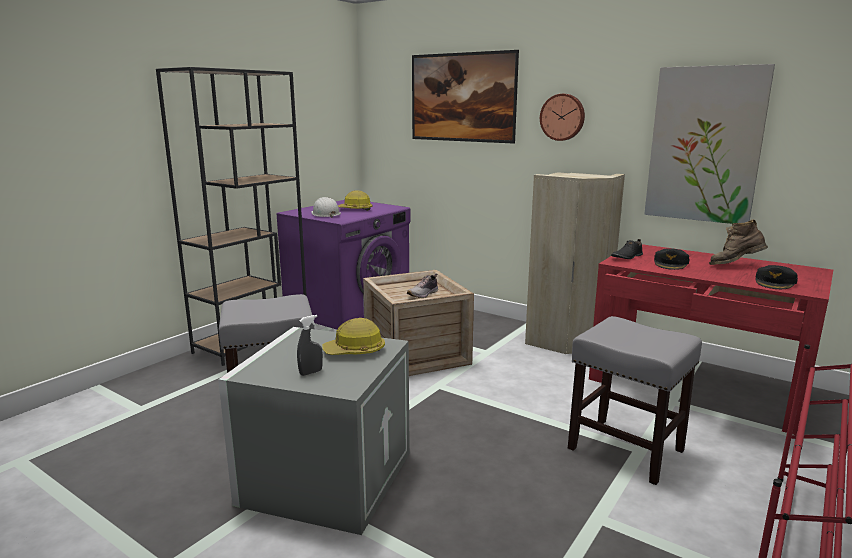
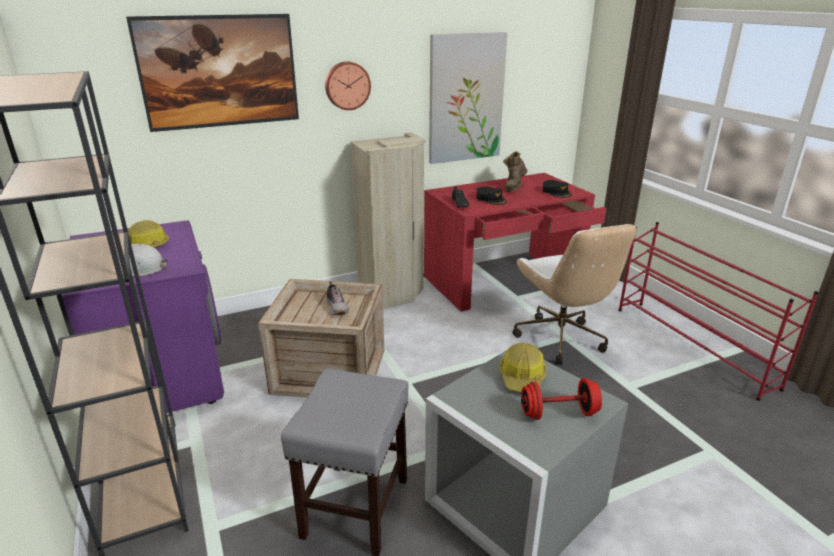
camera: 60 degrees left, 10 degrees up
grey spray bottle [297,315,323,376] -> red dumbbell [521,378,602,420]
grey stool [568,316,702,485] -> white office chair [512,224,636,365]

